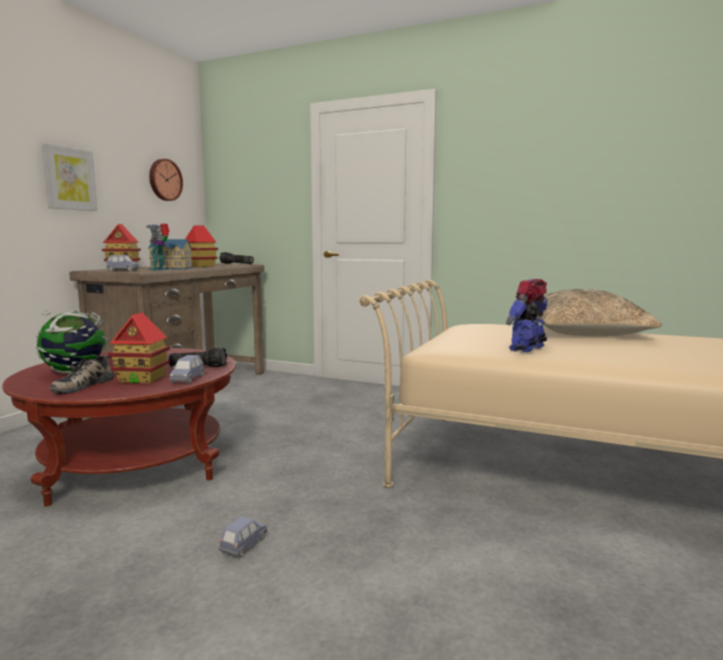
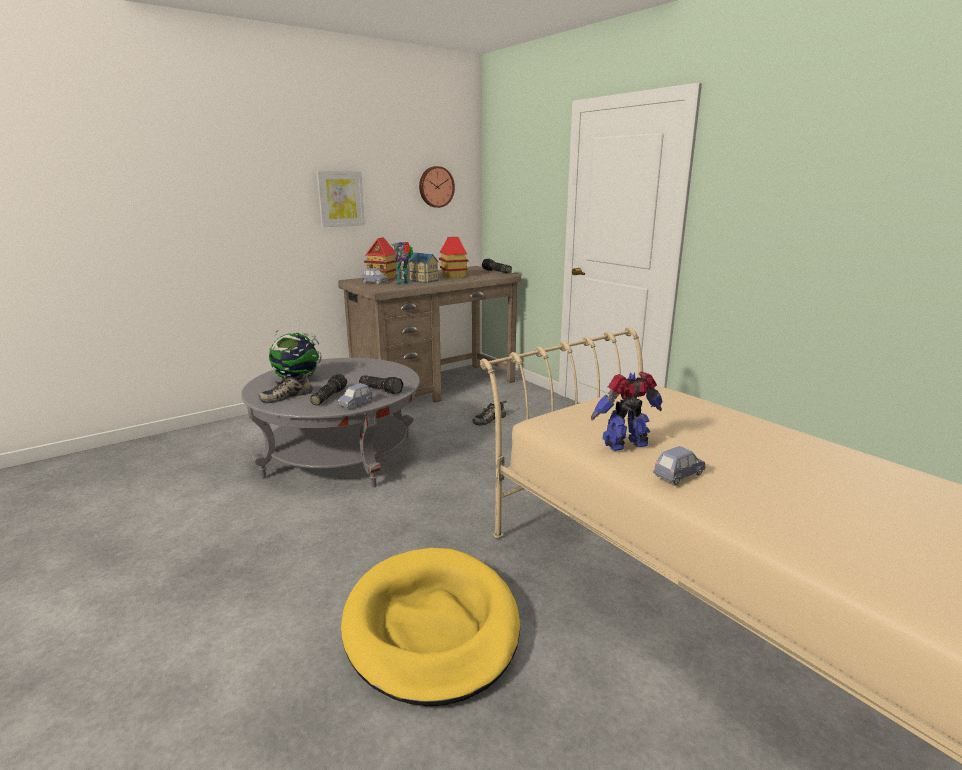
camera: 30 degrees right, 10 degrees up
red coffee table [2,348,236,507] -> grey coffee table [241,358,420,488]
toy house [108,312,170,383] -> flashlight [310,374,347,406]
blue toy car [219,516,268,558] -> blue toy car moved to [653,446,706,485]
beige pillow [536,289,662,336] -> none
none -> yellow dog bed [341,548,520,706]
none -> shoe [472,401,507,425]

